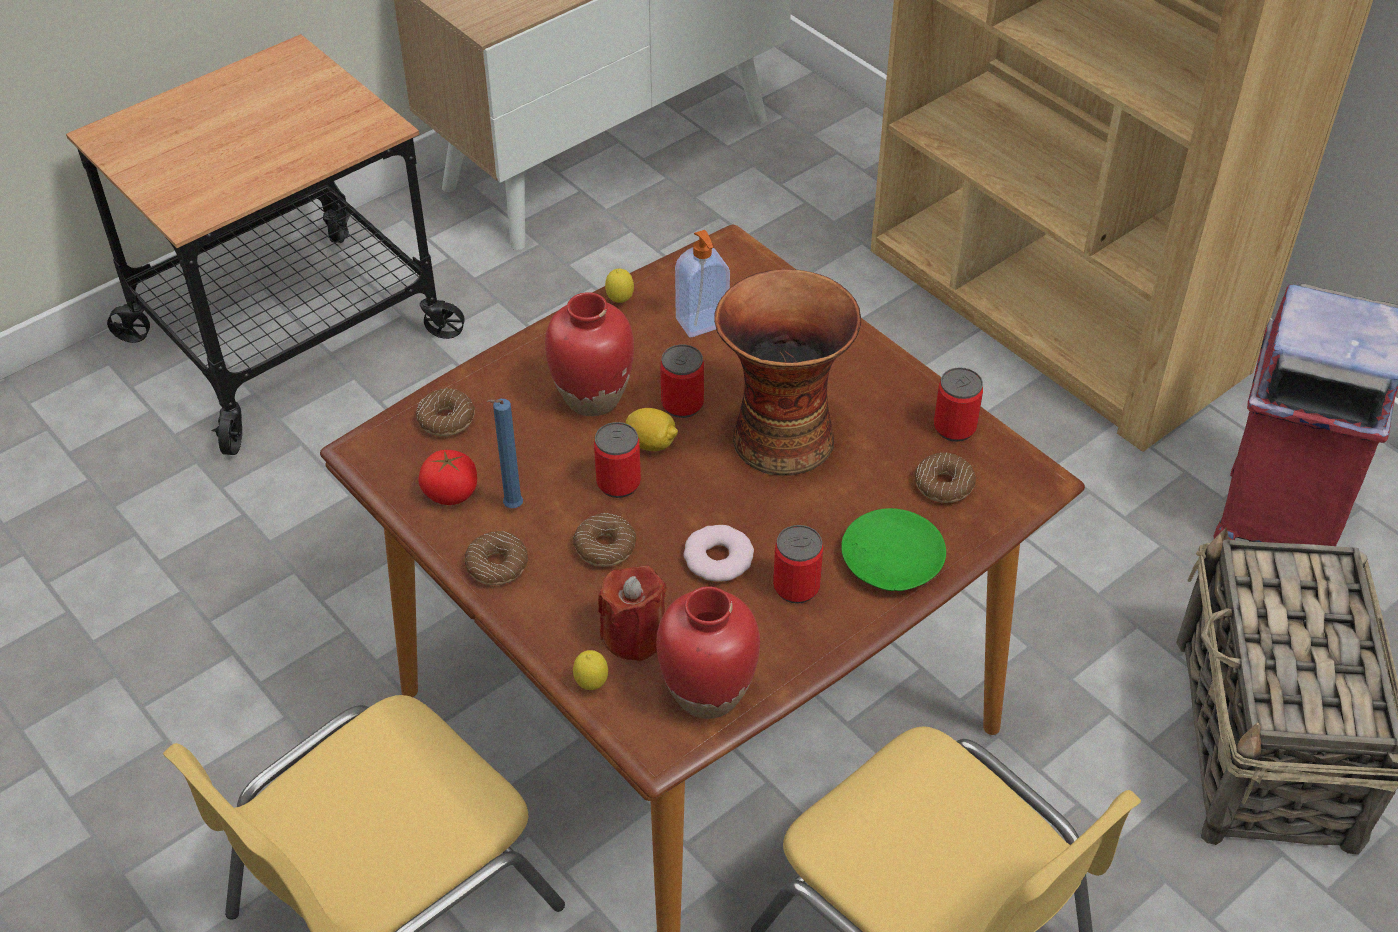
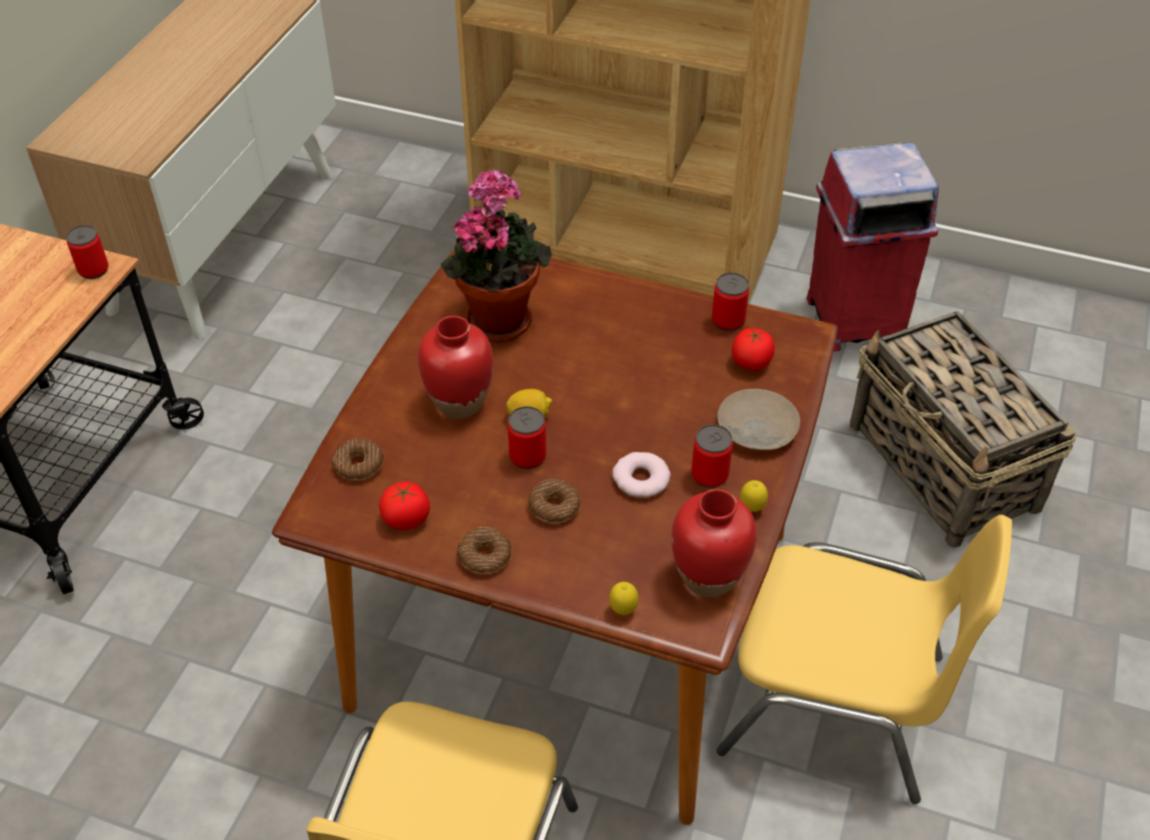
camera: 30 degrees left, 0 degrees up
blue candle [487,399,523,508] -> none
red candle [598,566,666,662] -> none
lemon [605,269,634,303] -> lemon moved to [740,480,768,512]
can [660,344,704,418] -> can moved to [66,225,108,279]
soap dispenser [675,230,730,337] -> potted plant [441,170,552,342]
vase [714,269,861,476] -> none
green plate [841,508,946,591] -> beige plate [717,389,800,450]
donut [914,452,976,503] -> tomato [732,327,775,371]

